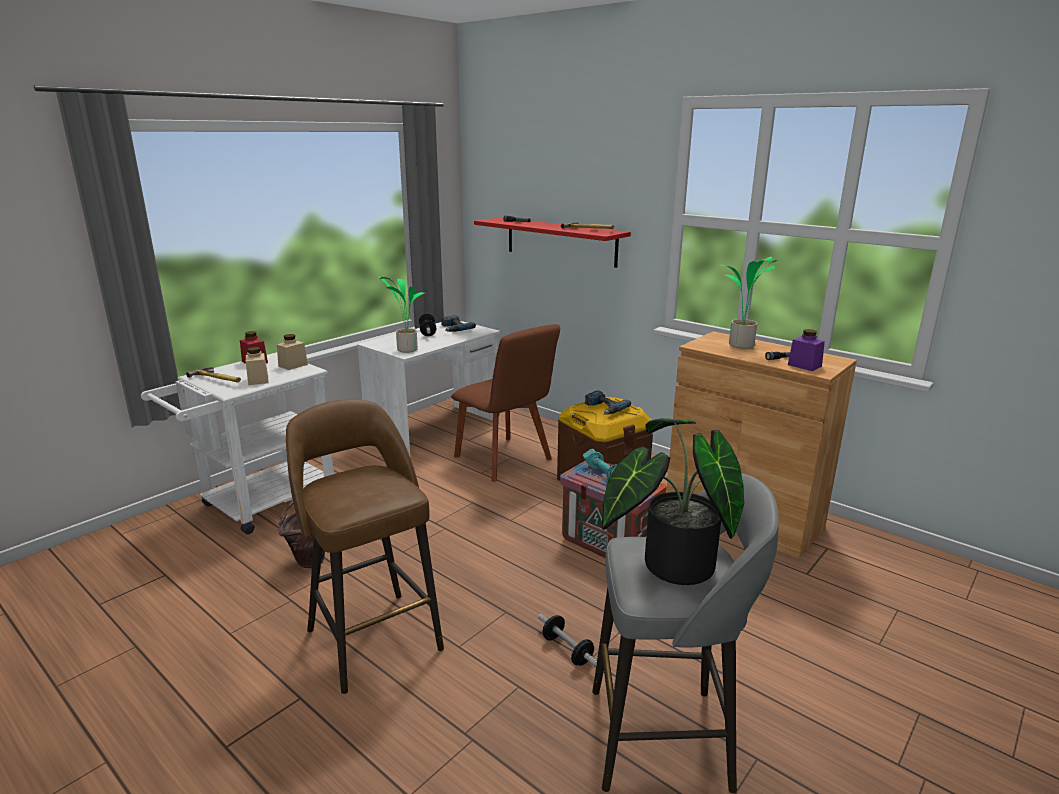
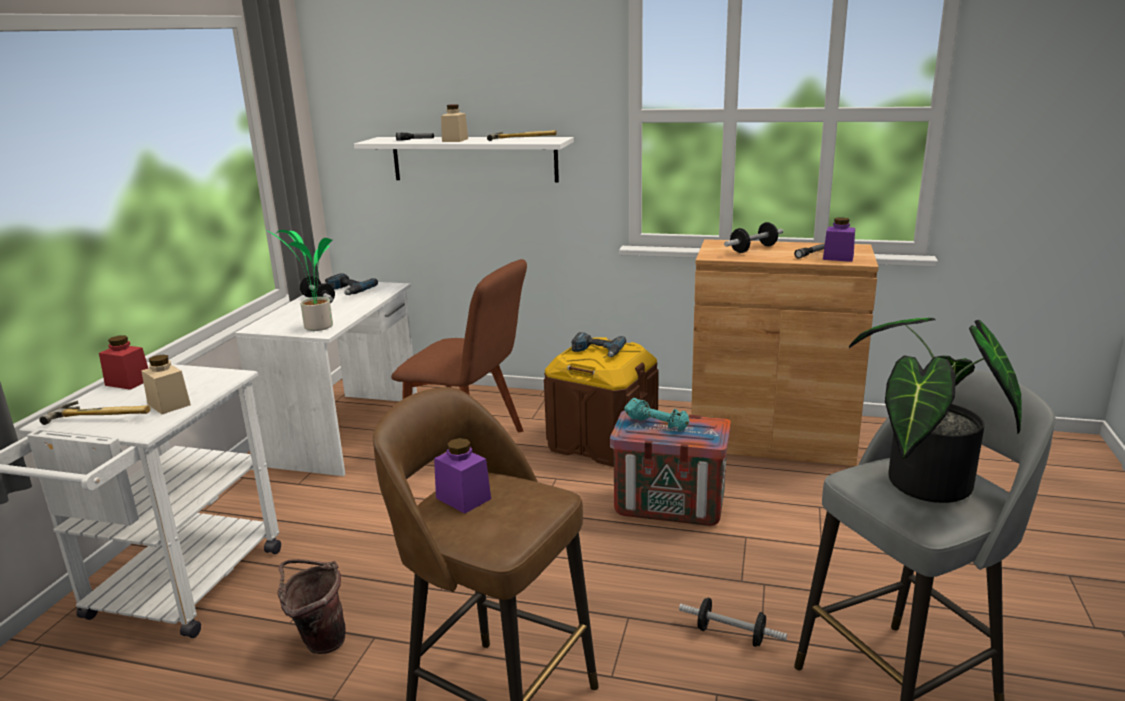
camera: 25 degrees left, 0 degrees up
beige jar [277,334,308,370] -> beige jar moved to [441,104,468,142]
red shelf [474,217,631,268] -> white shelf [354,137,574,183]
potted plant [719,257,778,349] -> dumbbell [724,222,783,253]
none -> purple jar [434,438,491,514]

